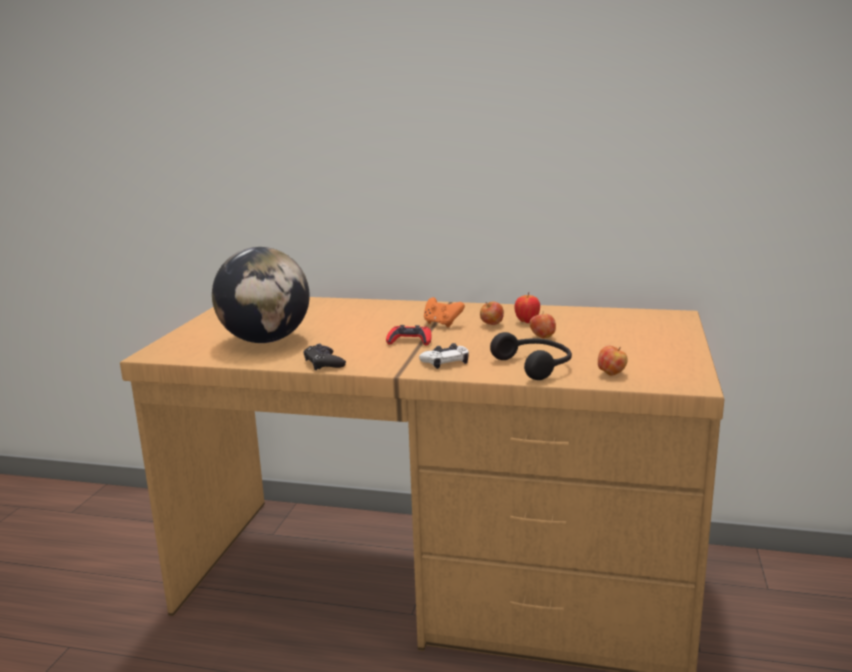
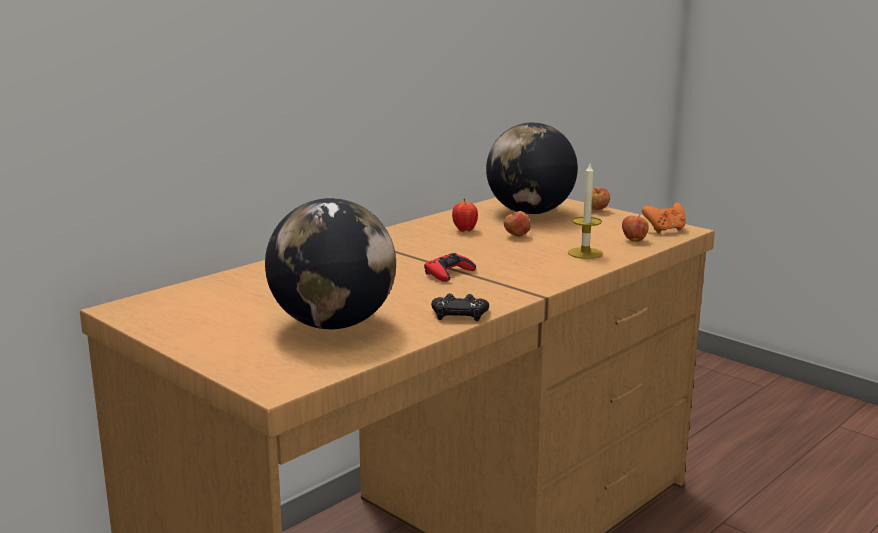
camera: 60 degrees left, 0 degrees up
white game controller [419,343,469,369] -> none
orange game controller [424,297,465,327] -> orange game controller moved to [642,203,686,234]
apple [480,301,504,325] -> apple moved to [591,187,610,210]
black headphones [490,332,572,380] -> candle [568,163,603,259]
none -> globe [486,122,578,214]

